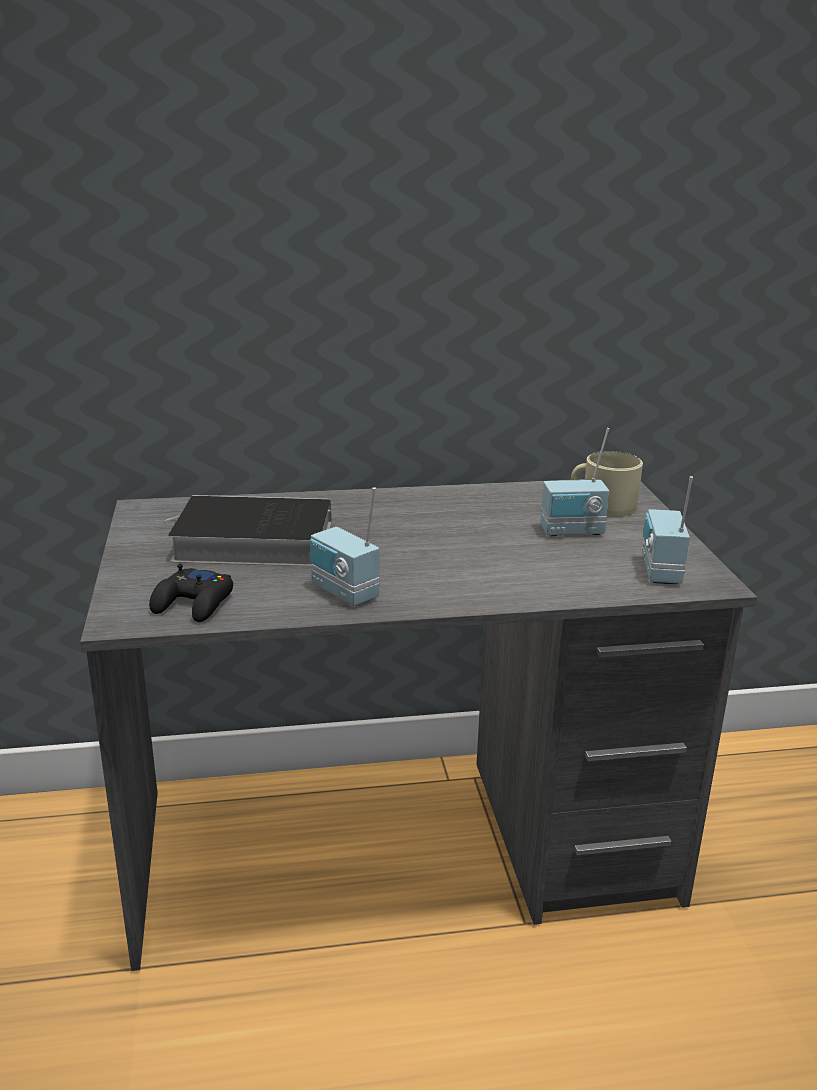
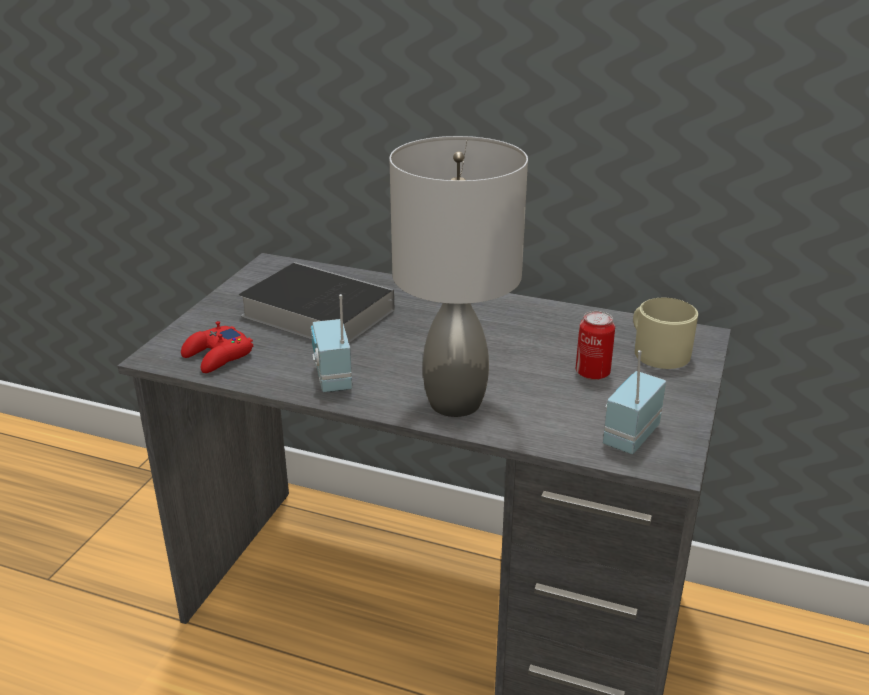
camera: 30 degrees right, 5 degrees up
black game controller [149,564,233,622] -> red game controller [181,321,253,373]
radio [540,428,610,536] -> can [576,311,615,380]
none -> grey table lamp [389,136,528,417]

